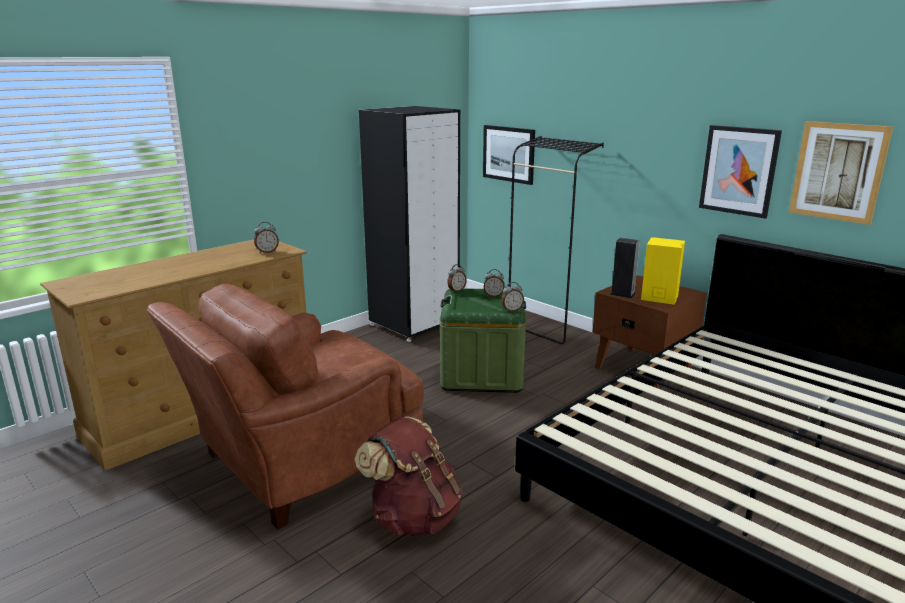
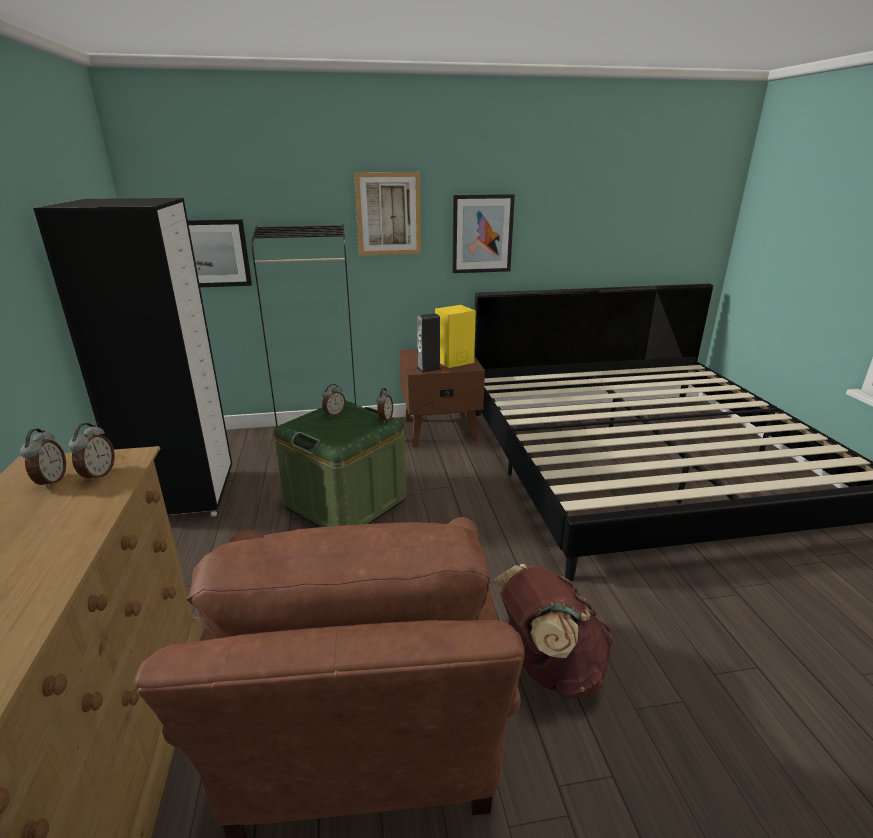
camera: 55 degrees left, 5 degrees up
alarm clock [447,264,467,292] -> alarm clock moved to [20,429,66,489]
picture [789,121,893,225] -> picture moved to [354,172,421,256]

